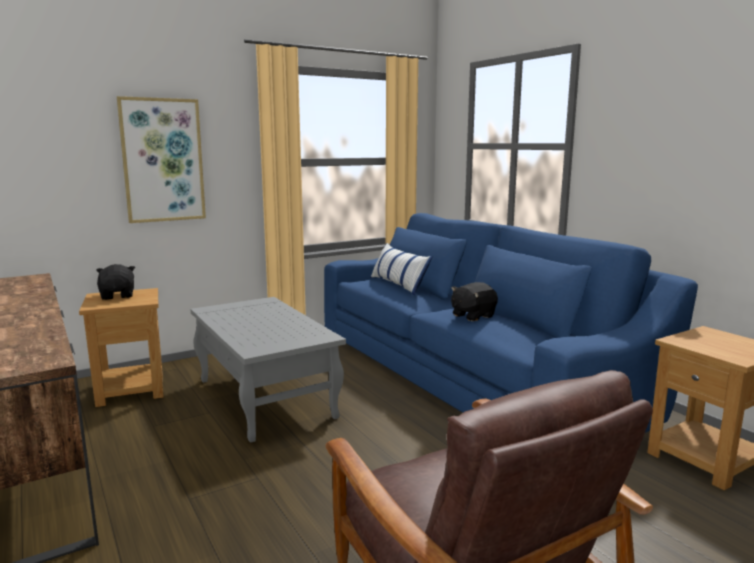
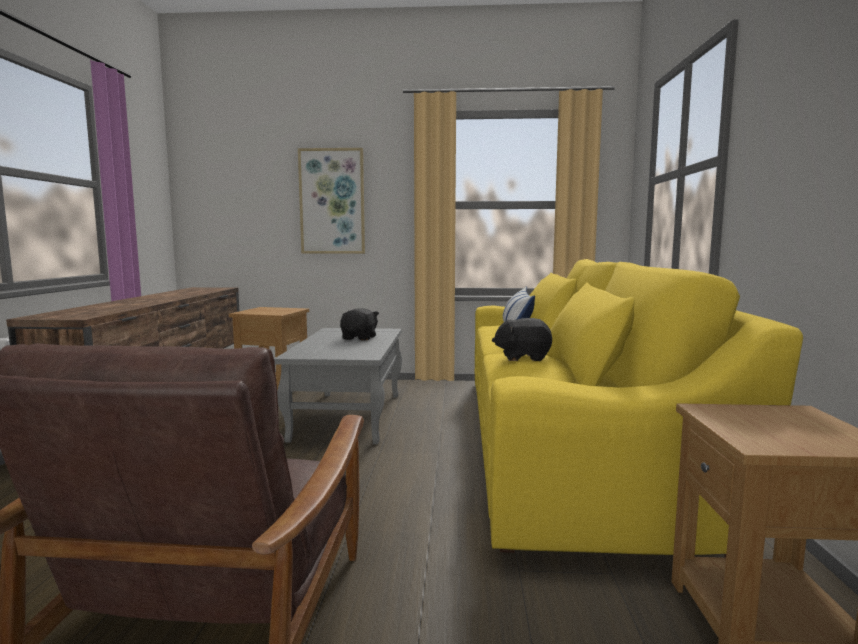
camera: 35 degrees right, 5 degrees down
black plush toy [96,264,135,300] -> black plush toy moved to [340,308,379,341]
blue sofa [324,213,698,433] -> yellow sofa [474,259,803,558]

